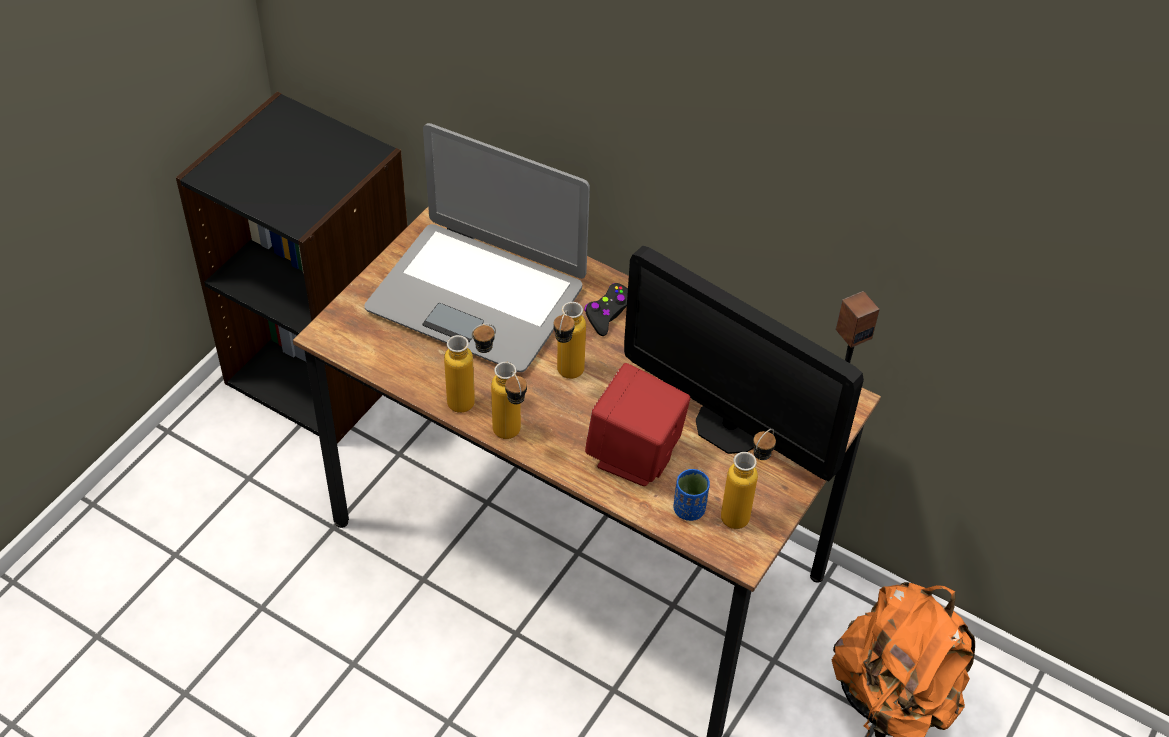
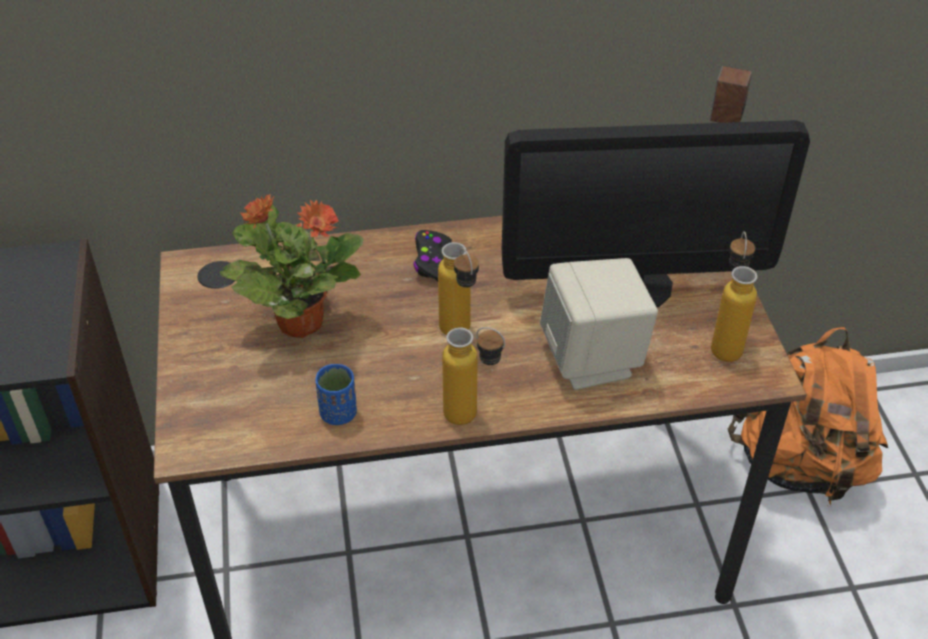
camera: 40 degrees left, 5 degrees down
laptop [364,123,590,372] -> potted plant [220,194,364,338]
bottle [444,324,496,413] -> none
red speaker [585,363,690,486] -> beige speaker [540,258,658,390]
blue cup [673,469,710,521] -> blue cup moved to [315,364,357,425]

